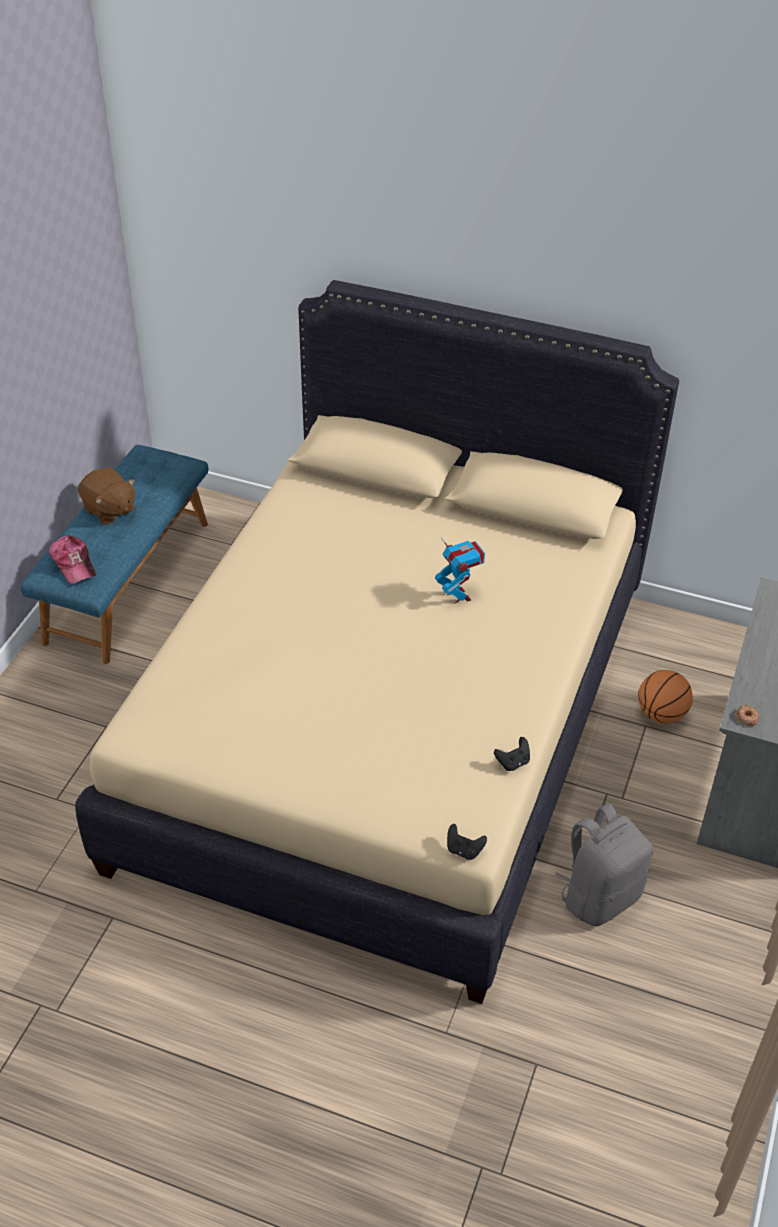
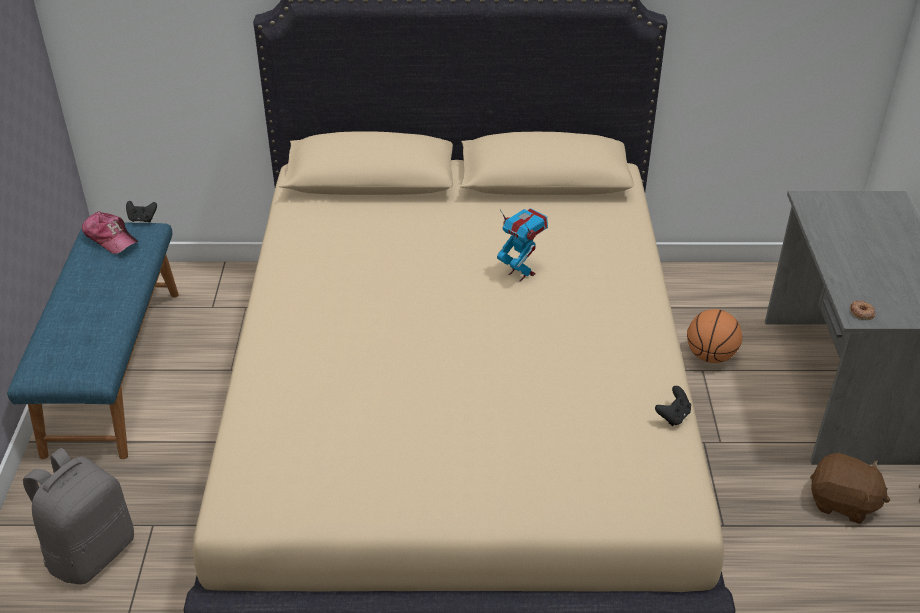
camera: 20 degrees left, 5 degrees down
cap [49,535,96,584] -> cap moved to [82,212,138,254]
brown plush toy [78,468,135,525] -> brown plush toy moved to [810,453,890,524]
black game controller [447,824,487,860] -> black game controller moved to [126,201,157,222]
grey backpack [555,803,653,926] -> grey backpack moved to [23,448,134,584]

